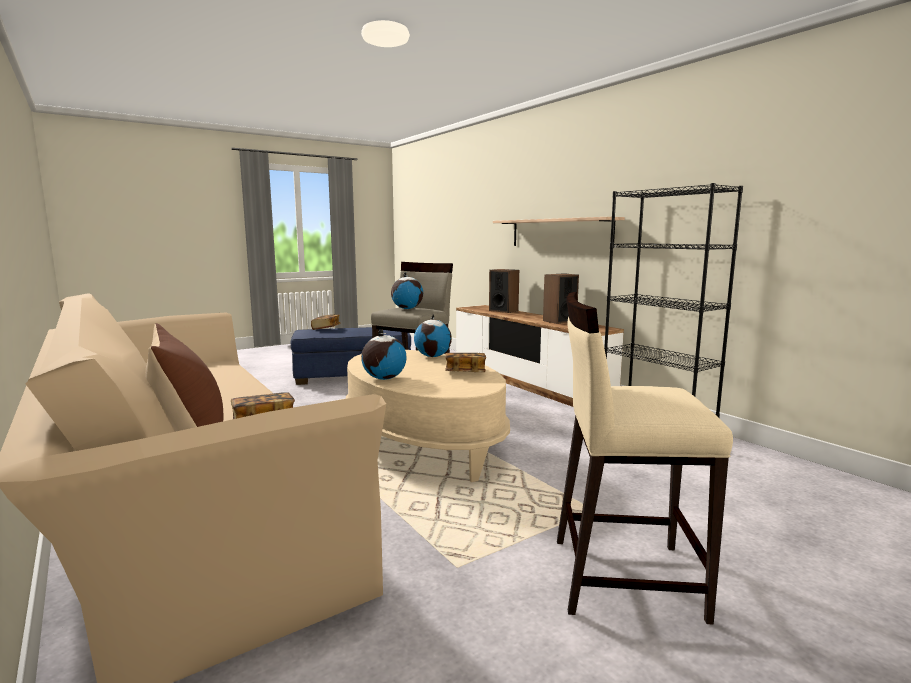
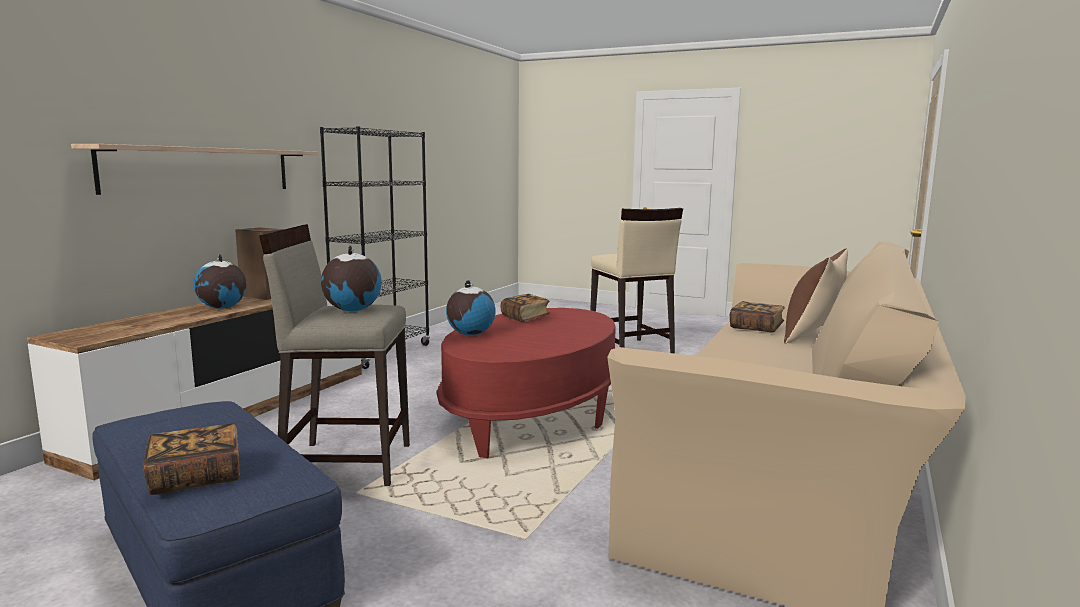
camera: 120 degrees left, 0 degrees up
beige coffee table [346,350,510,482] -> red coffee table [437,308,616,458]
globe [361,329,407,380] -> globe moved to [193,254,247,309]
speaker [489,269,519,313] -> none

